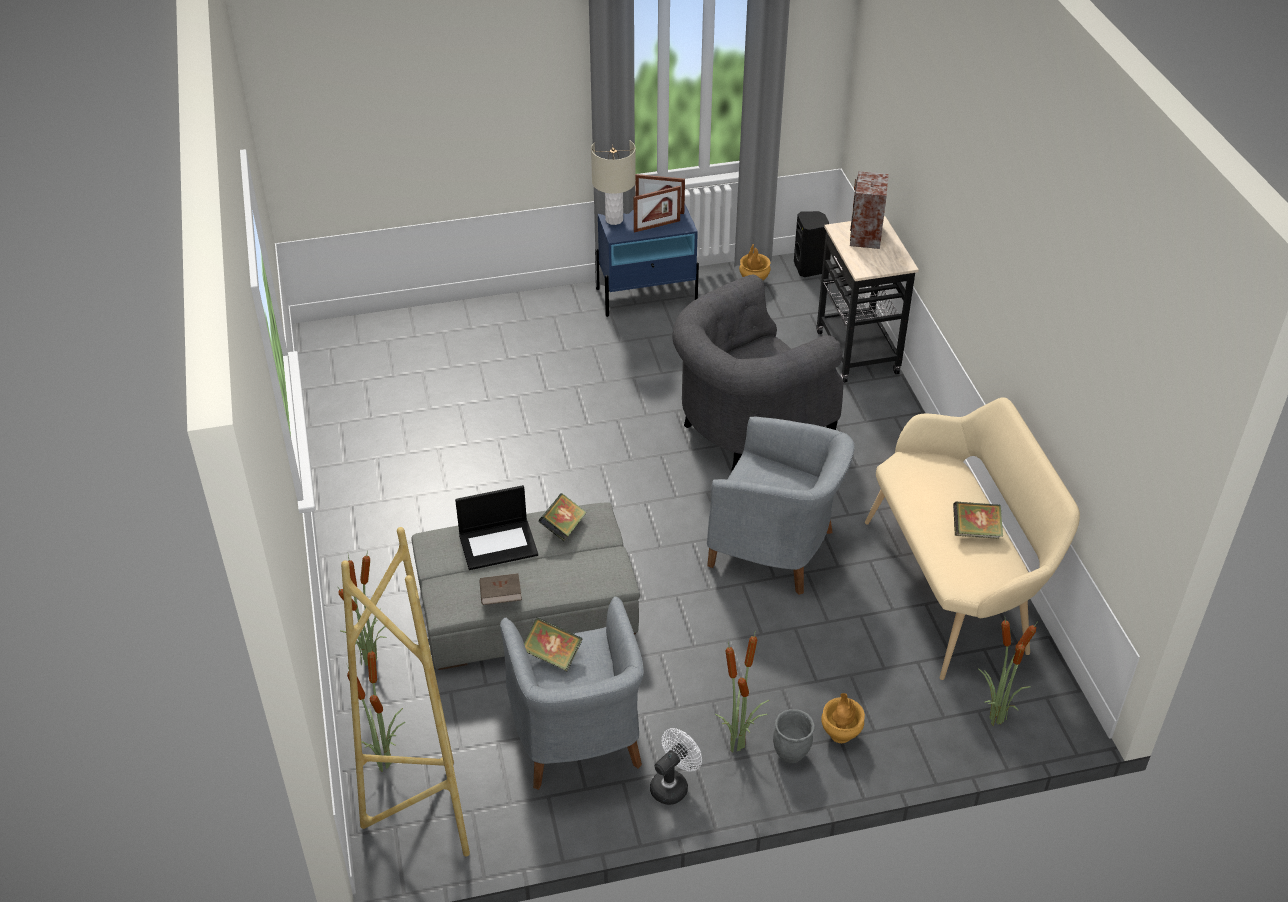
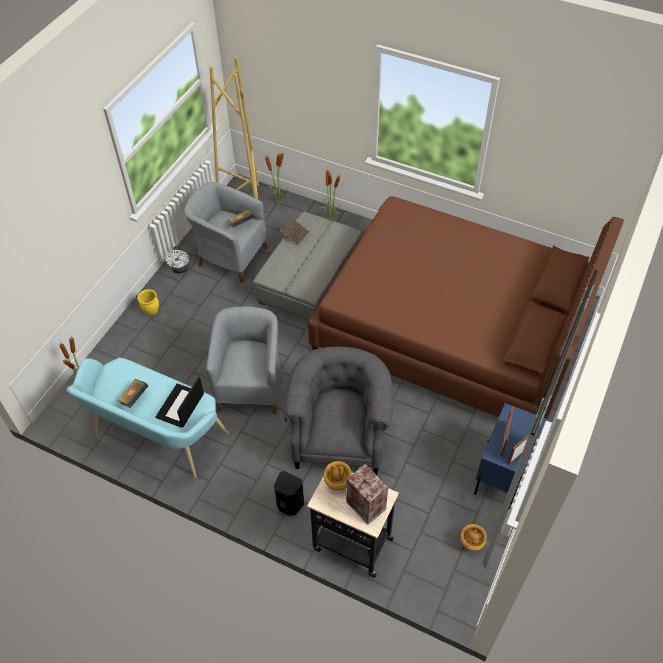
camera: 130 degrees right, 10 degrees up
laptop [455,485,538,570] -> laptop moved to [156,377,204,428]
book [539,493,587,541] -> none
beige table lamp [591,141,636,225] -> none
grey armchair [707,417,855,595] -> grey armchair turned 120 degrees clockwise [206,306,281,414]
potted plant [715,629,769,753] -> none
grey planter [773,709,815,763] -> yellow planter [137,289,159,316]
black speaker [794,211,829,277] -> black speaker moved to [274,471,304,516]
brown vase [821,693,865,743] -> brown vase moved to [324,461,352,490]
beige bench [865,397,1080,680] -> turquoise bench [66,357,229,478]
none -> brown bed [308,196,624,419]

